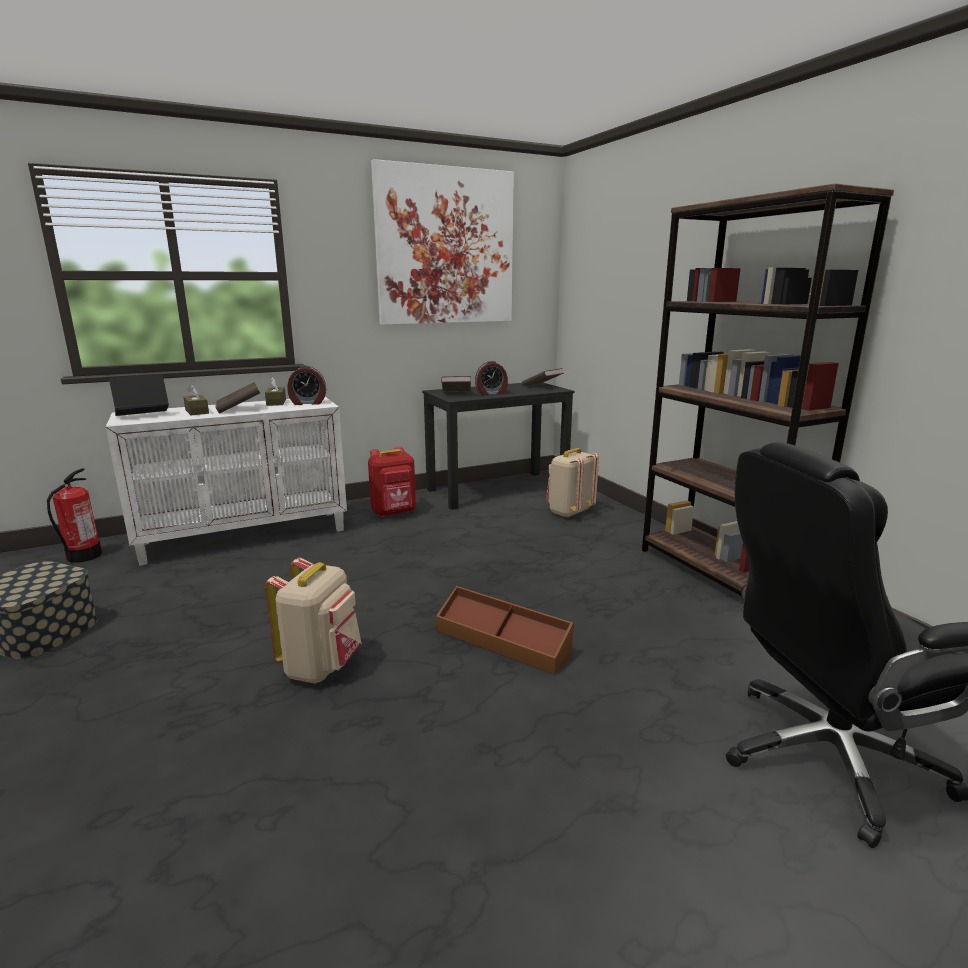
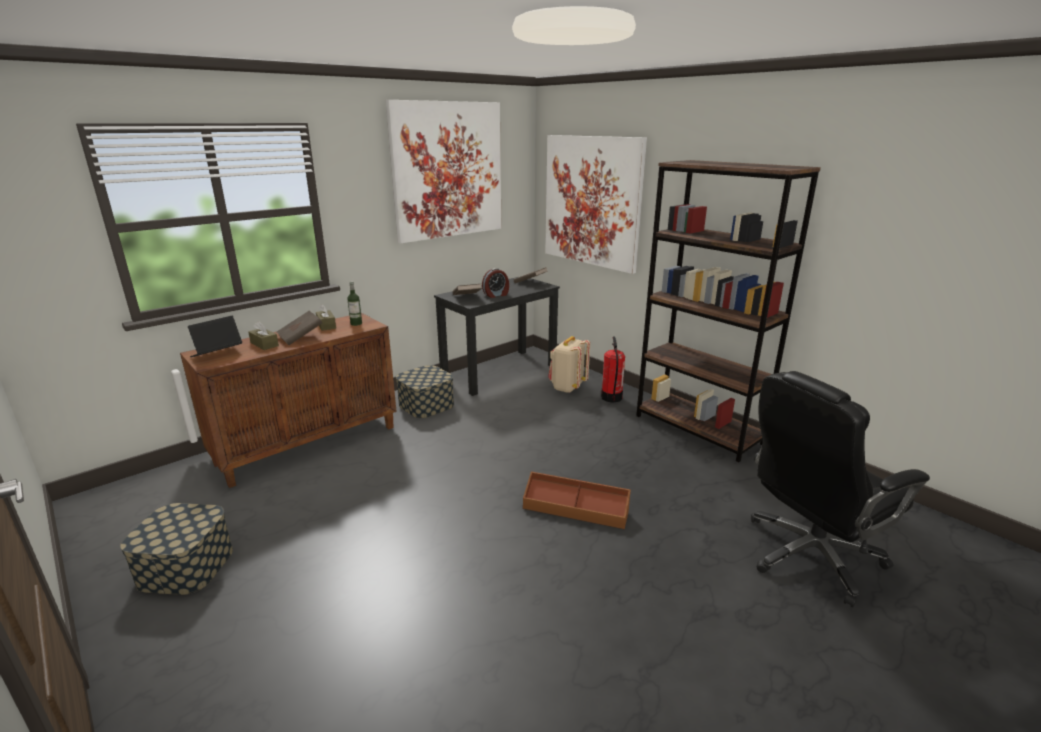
camera: 15 degrees left, 5 degrees up
fire extinguisher [47,468,102,563] -> fire extinguisher moved to [601,336,625,403]
white cabinet [106,397,347,566] -> brown cabinet [180,313,397,488]
beige backpack [265,558,362,684] -> none
alarm clock [287,366,326,405] -> bottle [347,282,362,326]
red backpack [368,446,416,517] -> storage box [396,365,454,418]
none -> picture [545,135,647,274]

